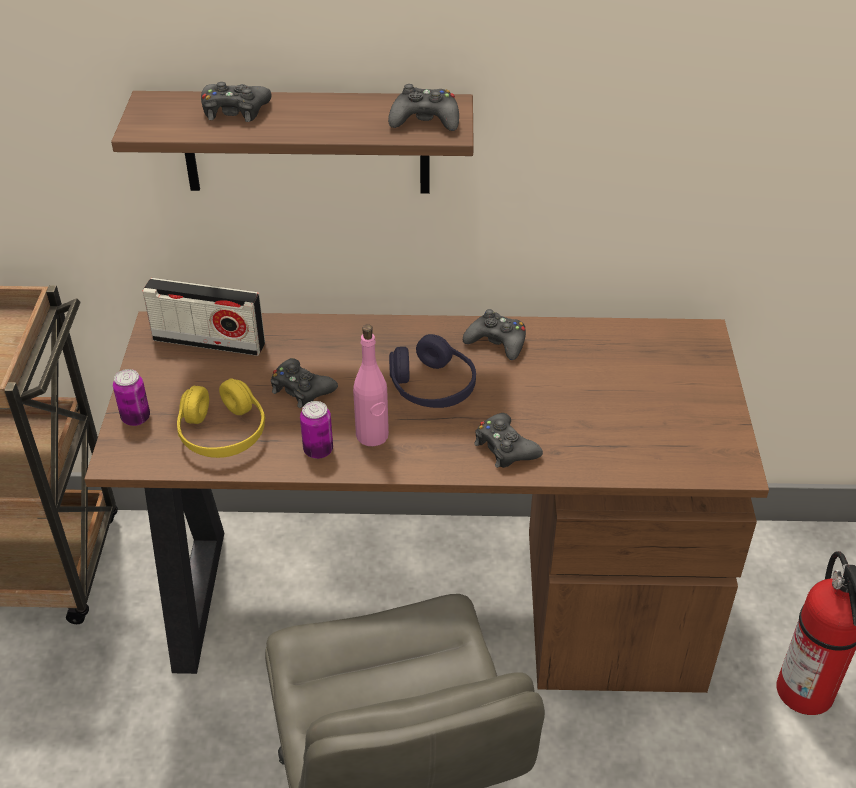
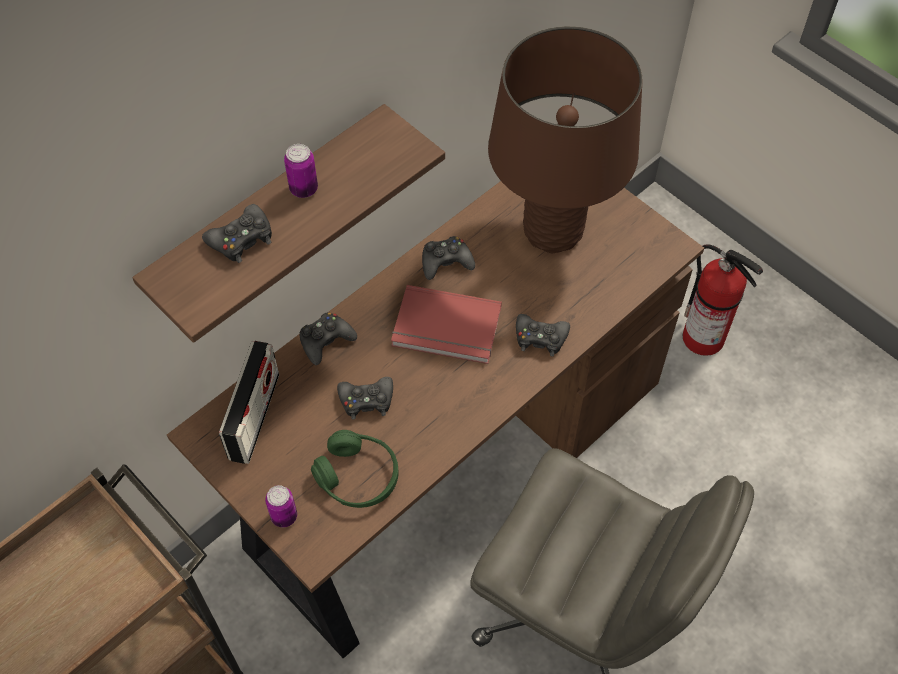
camera: 45 degrees left, 15 degrees up
radio [143,278,265,356] -> radio turned 45 degrees counterclockwise [219,341,279,464]
yellow headphones [177,378,265,458] -> green headphones [311,430,398,508]
can [300,401,333,459] -> can moved to [284,144,318,198]
pink bottle [353,324,389,446] -> none
black game controller [388,84,459,131] -> black game controller moved to [300,312,357,365]
purple headphones [389,334,476,408] -> red book [391,285,502,364]
none -> brown table lamp [488,26,642,253]

